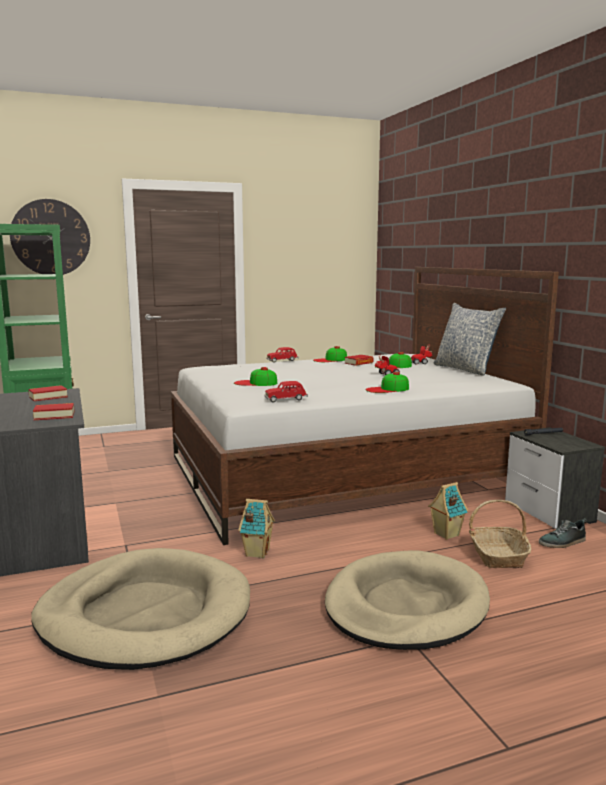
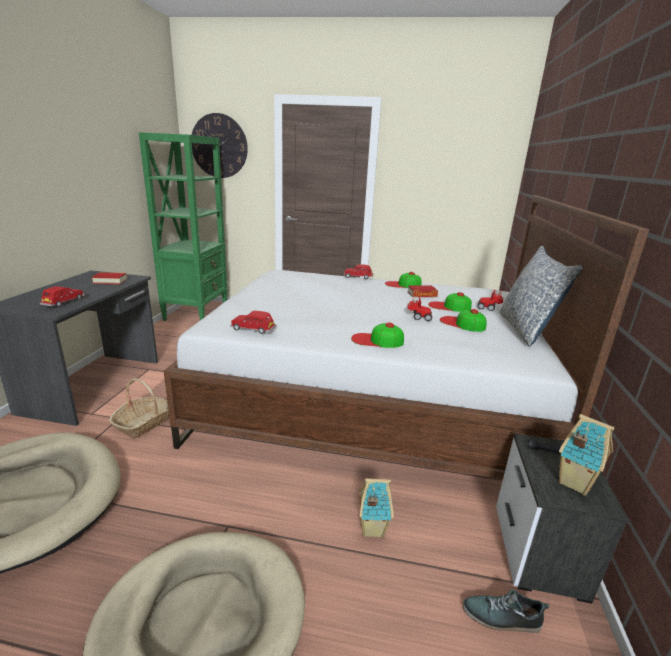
camera: 30 degrees right, 10 degrees up
book [33,403,74,420] -> red toy car [40,286,85,307]
cap [234,367,277,386] -> cap moved to [440,309,487,332]
toy house [238,499,275,558] -> toy house moved to [558,414,615,496]
basket [469,500,531,568] -> basket moved to [110,379,169,439]

